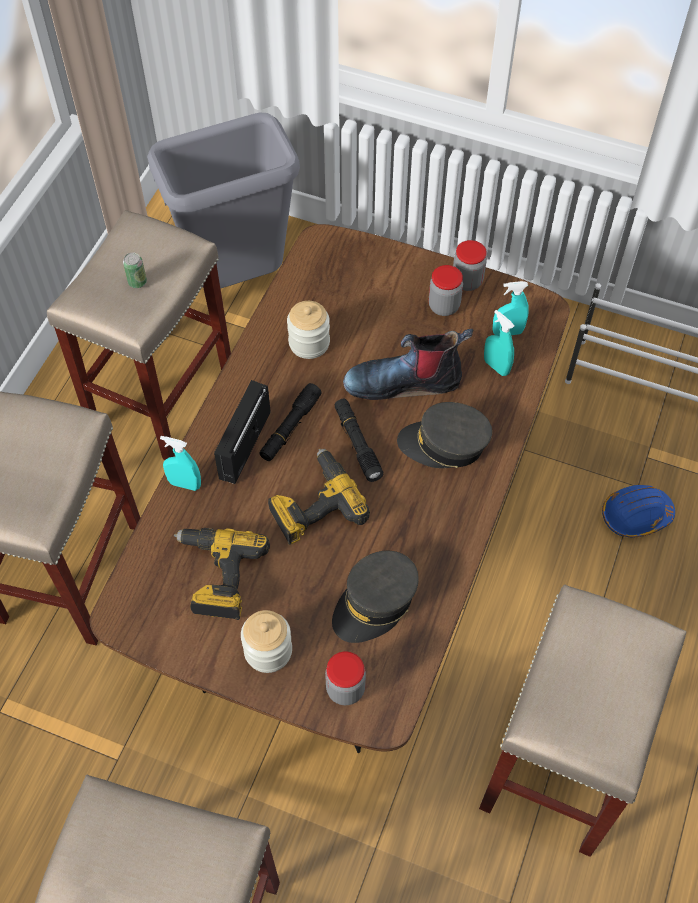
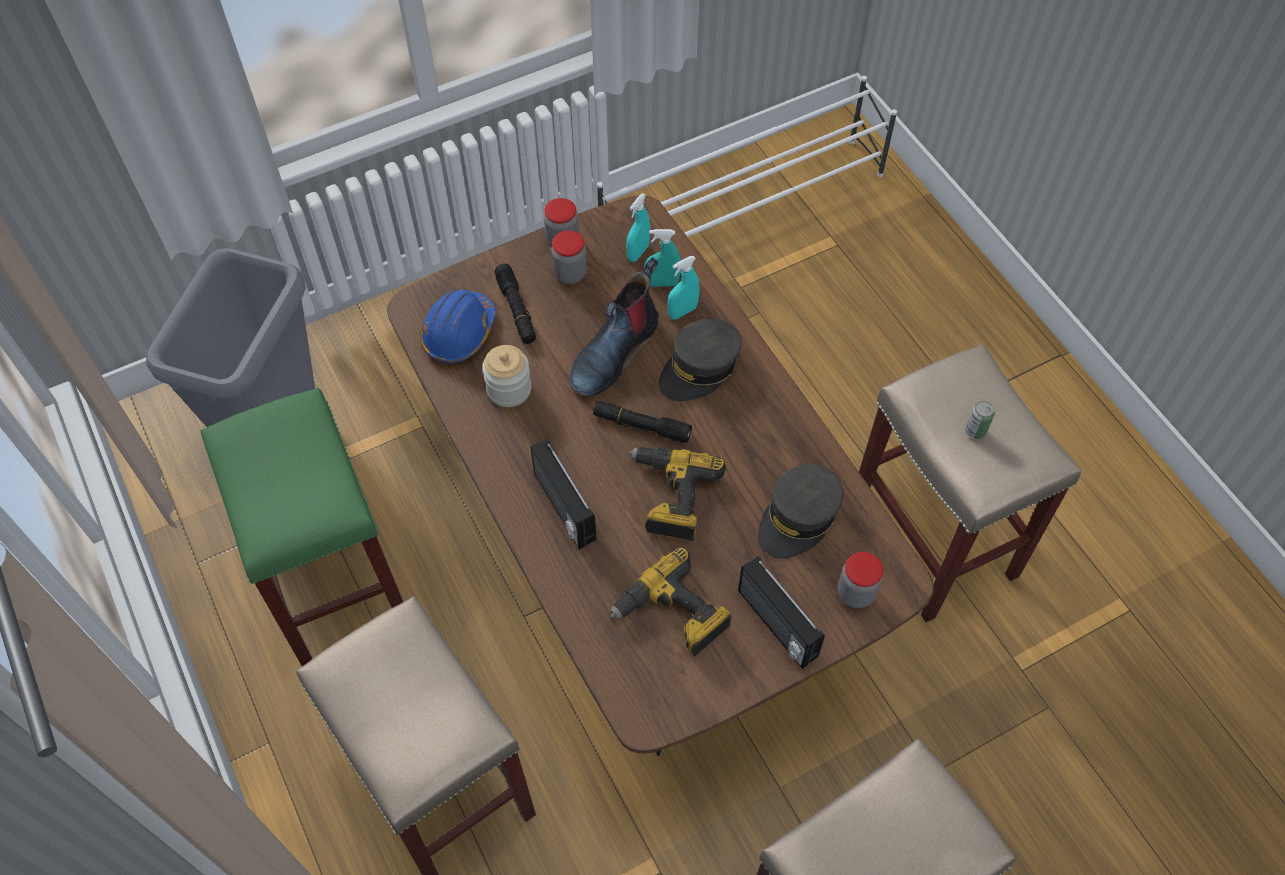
camera: 50 degrees left, 0 degrees up
beige stool [47,210,231,460] -> green stool [200,388,403,666]
can [123,253,147,288] -> can moved to [965,401,995,439]
turquoise spray bottle [160,436,201,491] -> turquoise spray bottle moved to [667,256,700,319]
jar [241,610,292,673] -> radio [738,556,825,669]
black flashlight [259,383,321,461] -> black flashlight moved to [495,264,536,344]
grey cap [332,551,419,643] -> grey cap turned 45 degrees clockwise [758,464,843,559]
blue hard hat [602,485,675,538] -> blue hard hat moved to [420,290,496,363]

